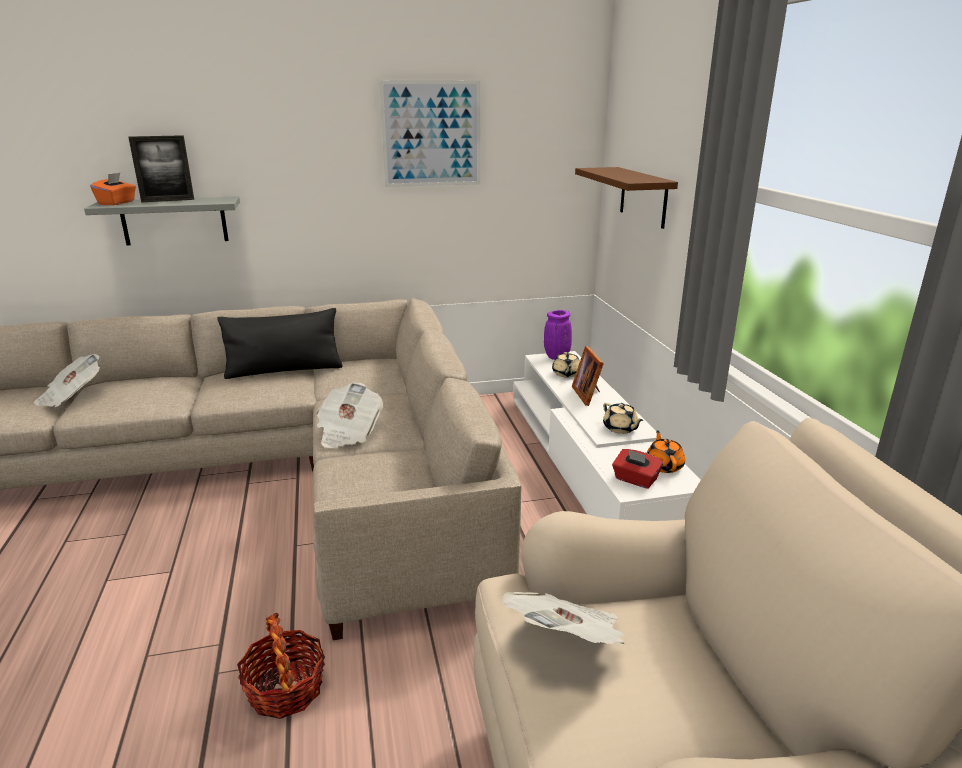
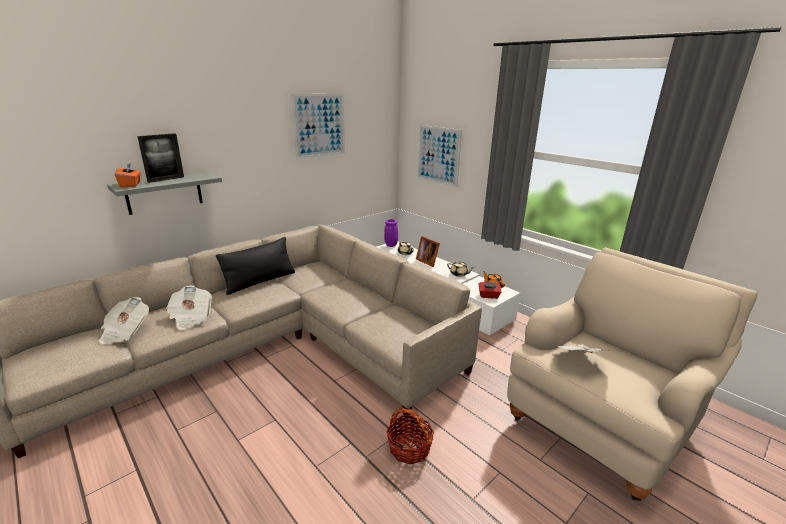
camera: 30 degrees left, 0 degrees up
newspaper [317,382,383,448] -> newspaper moved to [166,286,212,330]
brown shelf [575,167,678,229] -> picture [417,125,462,187]

